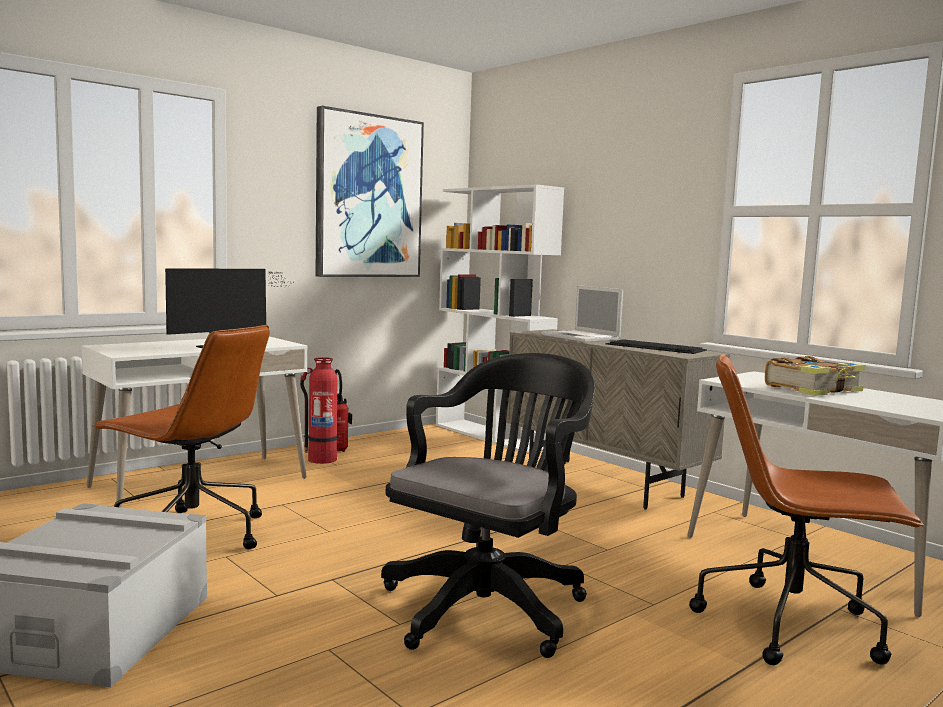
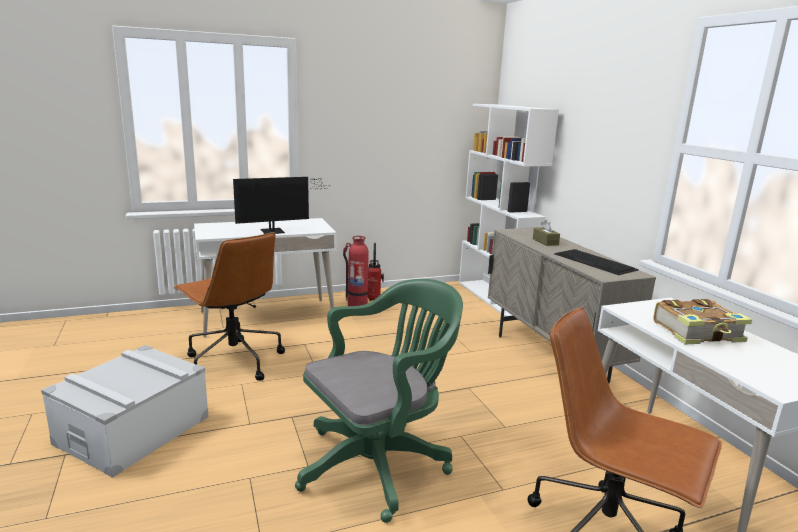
camera: 20 degrees right, 10 degrees up
picture [316,106,424,277] -> none
black office chair [381,353,595,658] -> green office chair [295,279,463,523]
laptop [541,285,623,342] -> brown tissue box [533,220,560,246]

